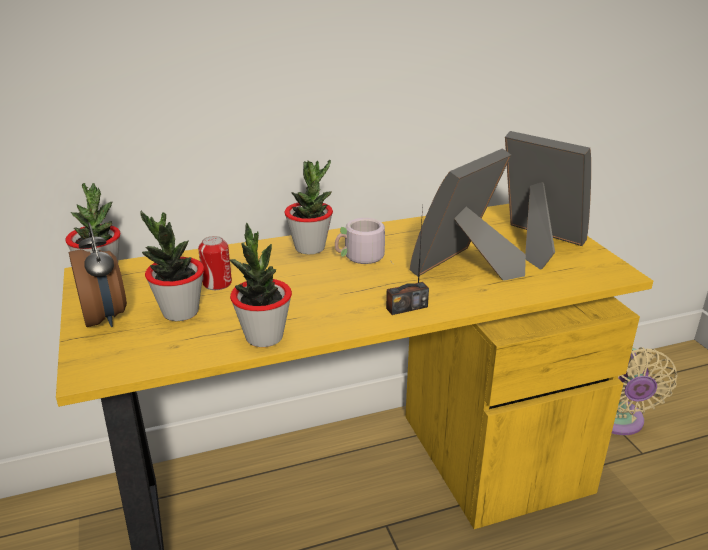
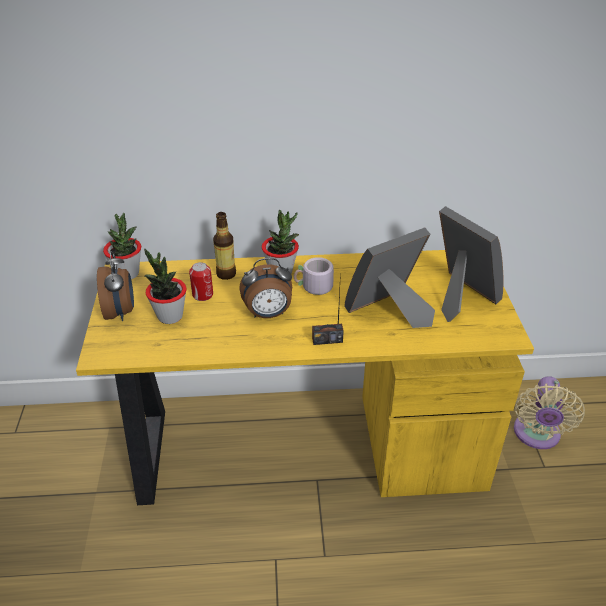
camera: 15 degrees right, 10 degrees up
potted plant [229,223,292,347] -> none
none -> bottle [213,212,236,280]
none -> alarm clock [239,258,292,318]

